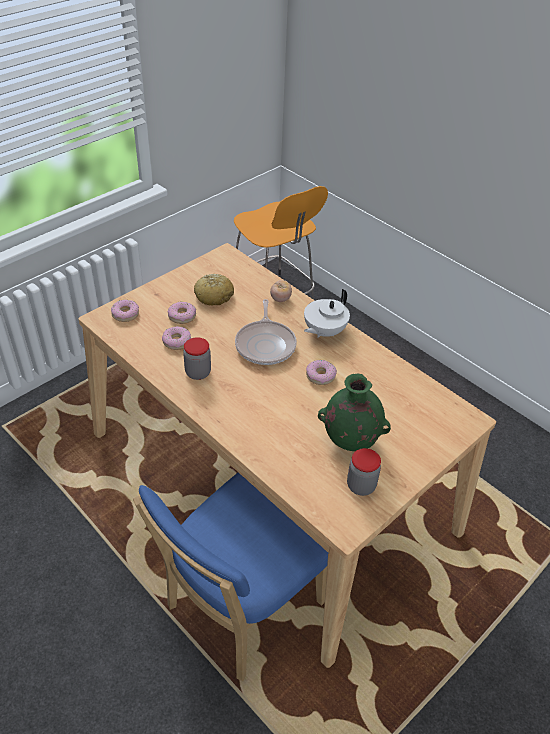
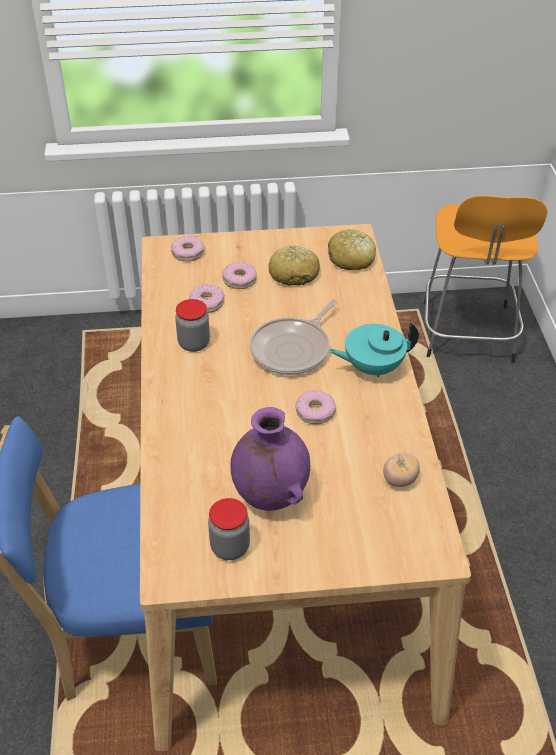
camera: 40 degrees right, 0 degrees up
tomato [270,280,292,302] -> tomato moved to [383,453,420,487]
white teapot [304,289,350,338] -> turquoise teapot [329,323,419,378]
green vase [318,373,391,451] -> purple vase [231,407,310,511]
none -> bread [328,229,376,270]

